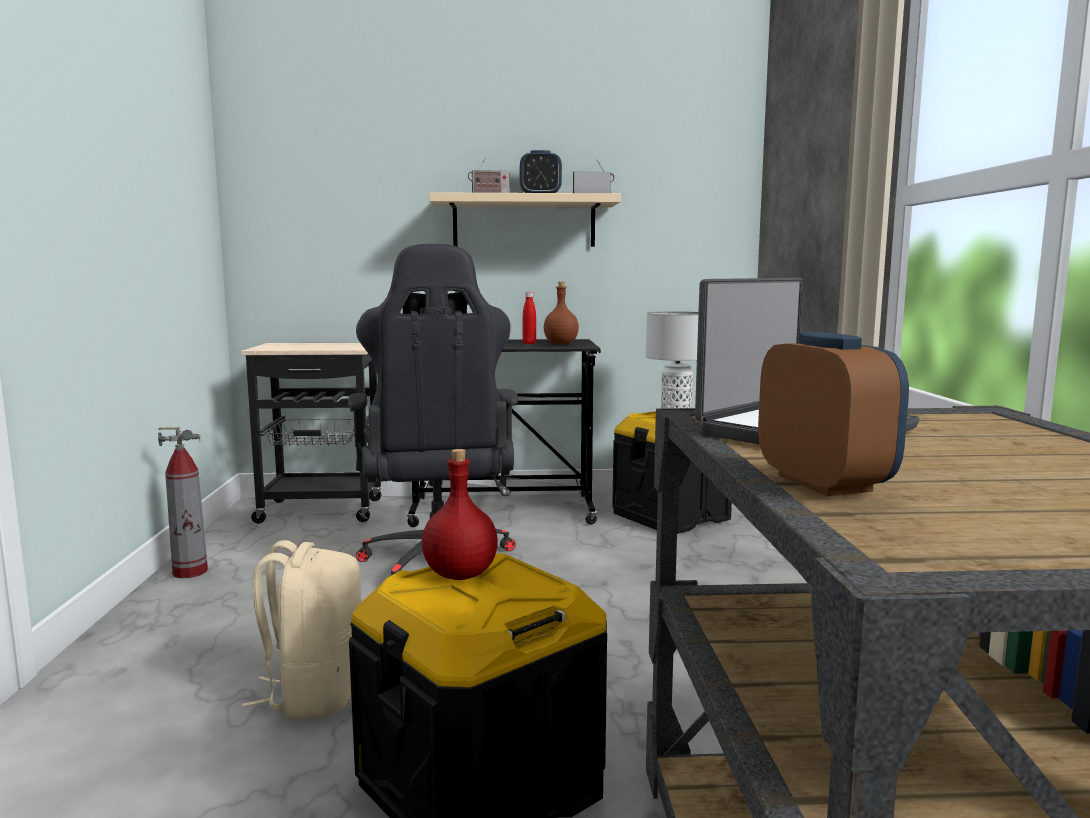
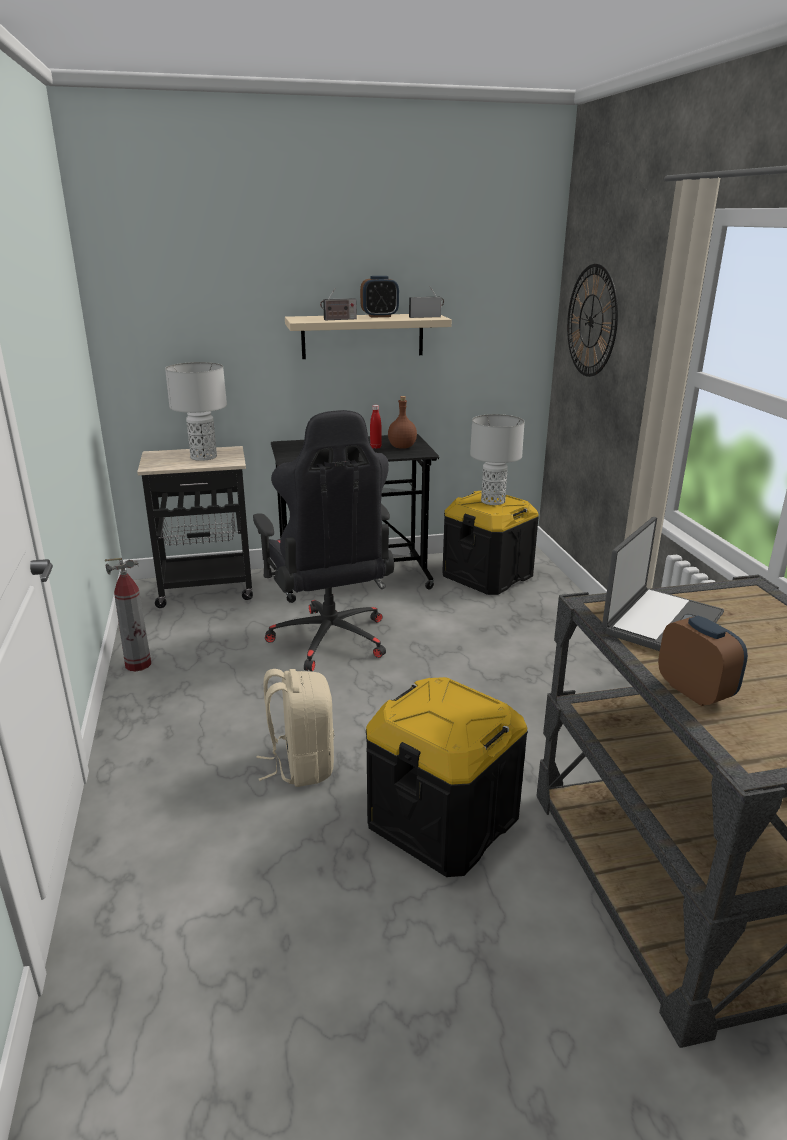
camera: 10 degrees left, 15 degrees up
red bottle [422,449,498,580] -> none
none -> white table lamp [165,362,227,461]
none -> wall clock [567,264,618,377]

